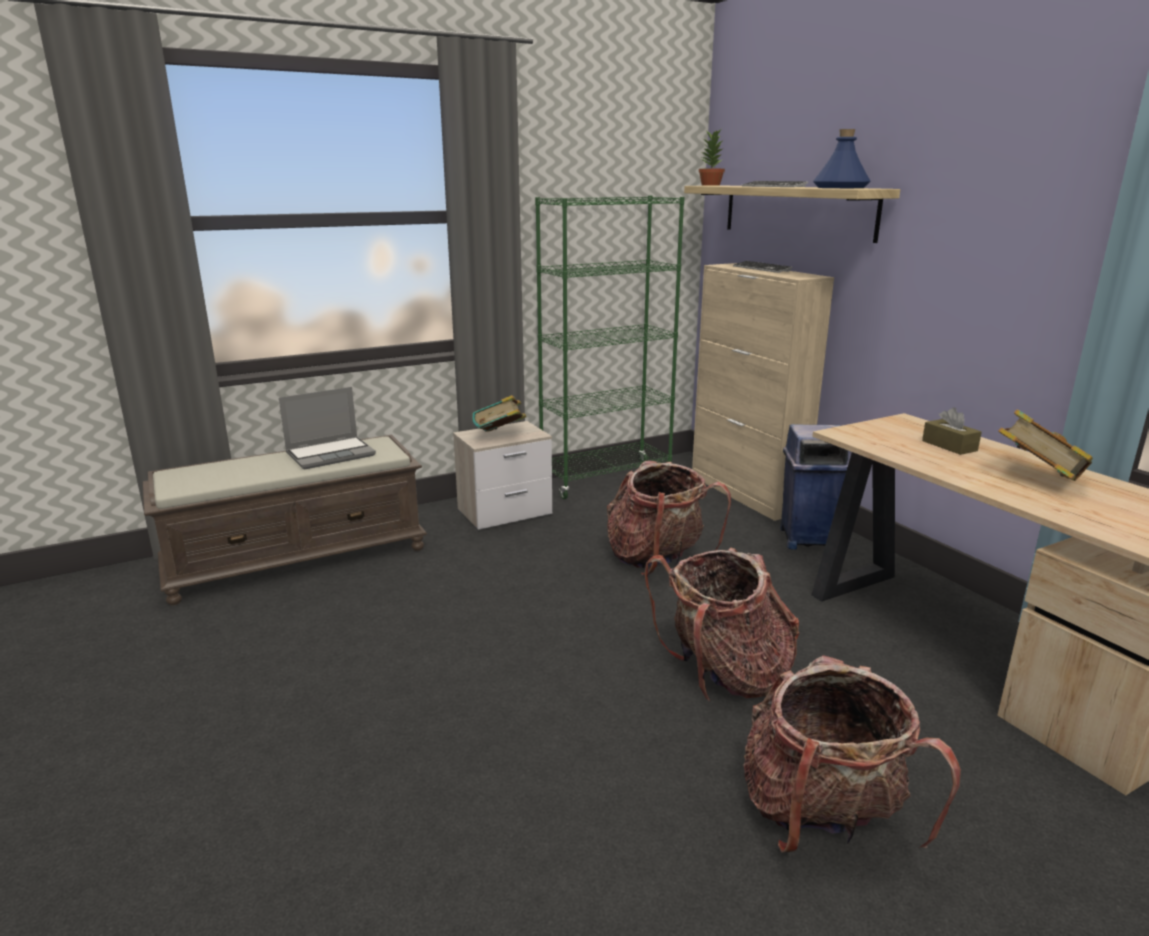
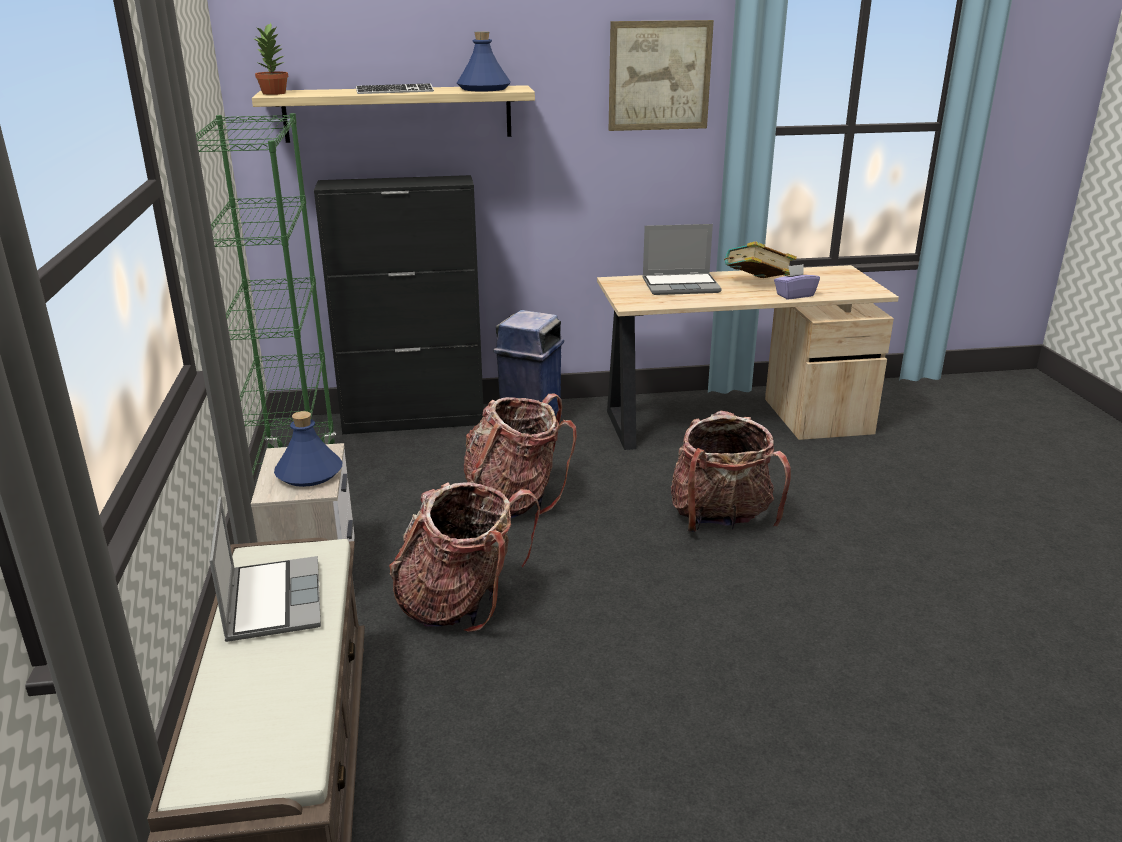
camera: 70 degrees left, 5 degrees up
book [472,395,527,432] -> blue bottle [274,411,343,487]
beige cabinet [692,263,834,521] -> black cabinet [314,175,484,434]
keyboard [733,261,793,273] -> none
backpack [744,655,961,853] -> backpack moved to [389,482,540,633]
brown tissue box [922,408,982,455] -> laptop [643,224,722,295]
none -> picture [609,20,714,131]
none -> purple tissue box [774,264,820,299]

